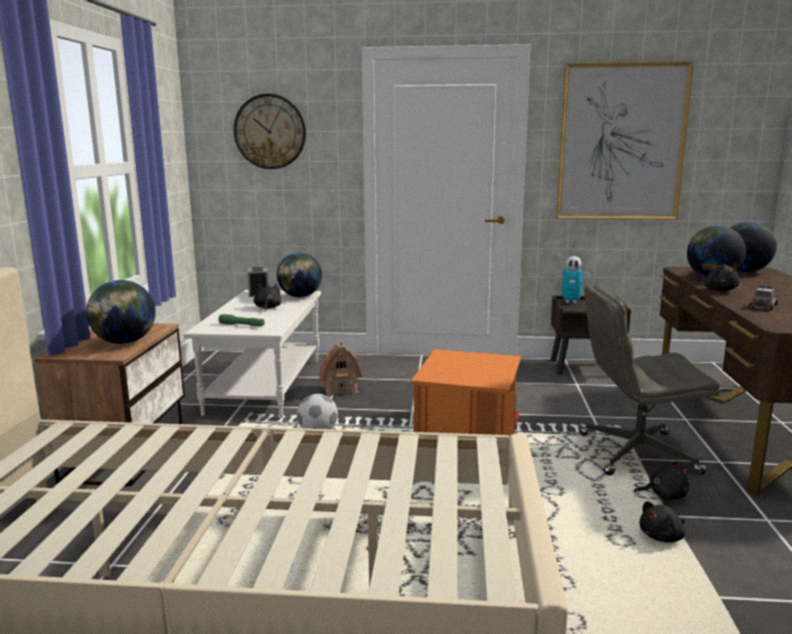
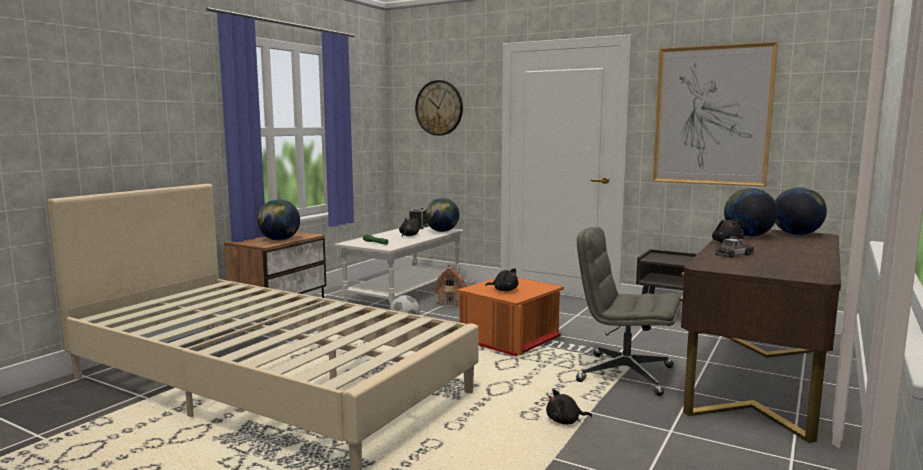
camera: 25 degrees right, 5 degrees down
toy robot [552,256,594,304] -> none
black plush toy [634,461,689,501] -> black plush toy moved to [485,268,519,291]

